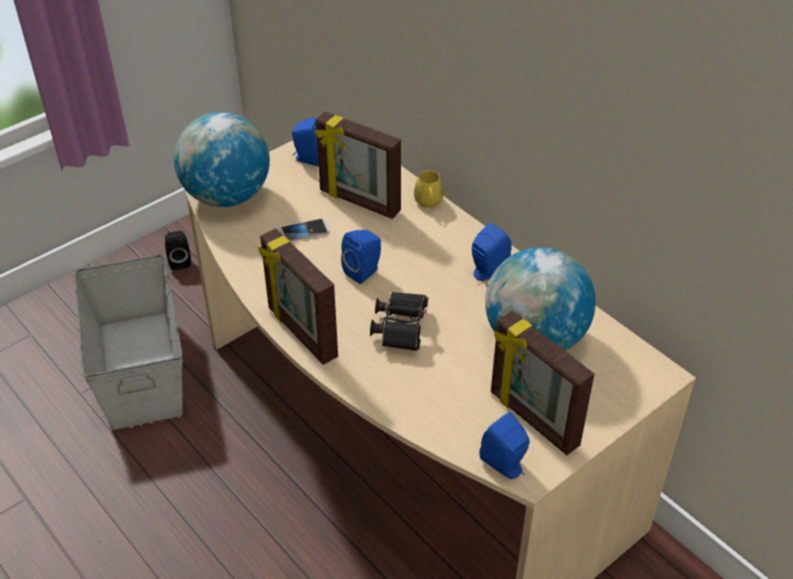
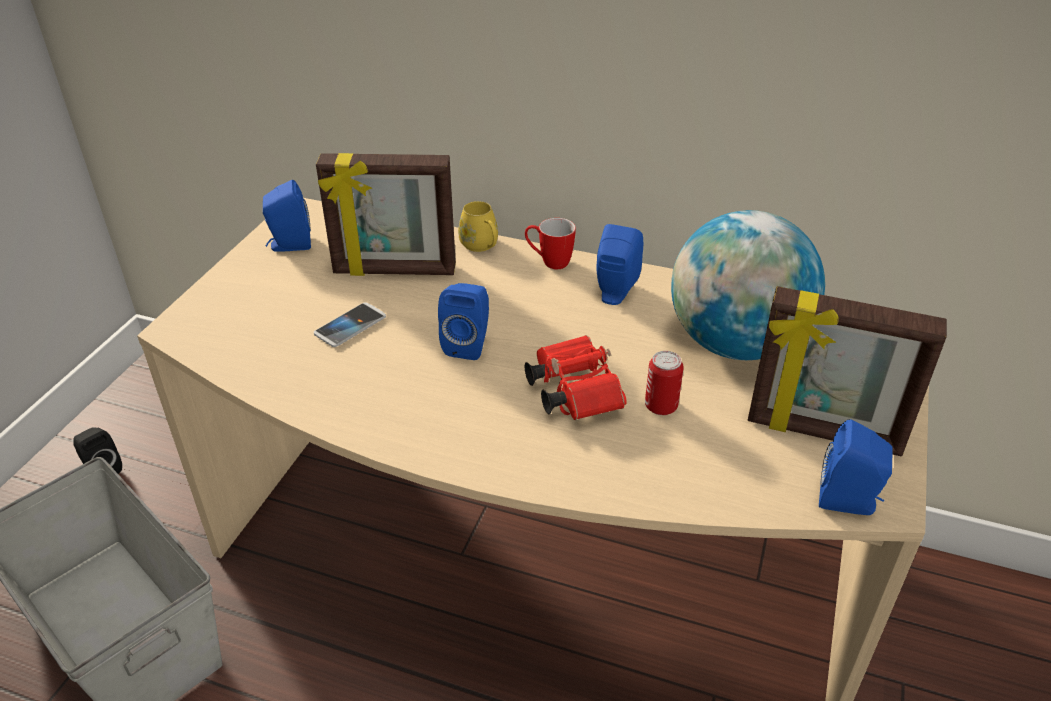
camera: 30 degrees left, 5 degrees down
globe [174,112,270,207] -> none
picture frame [258,228,338,365] -> none
black binoculars [370,292,428,351] -> red binoculars [524,335,626,420]
none -> mug [525,218,576,269]
none -> can [645,351,684,415]

